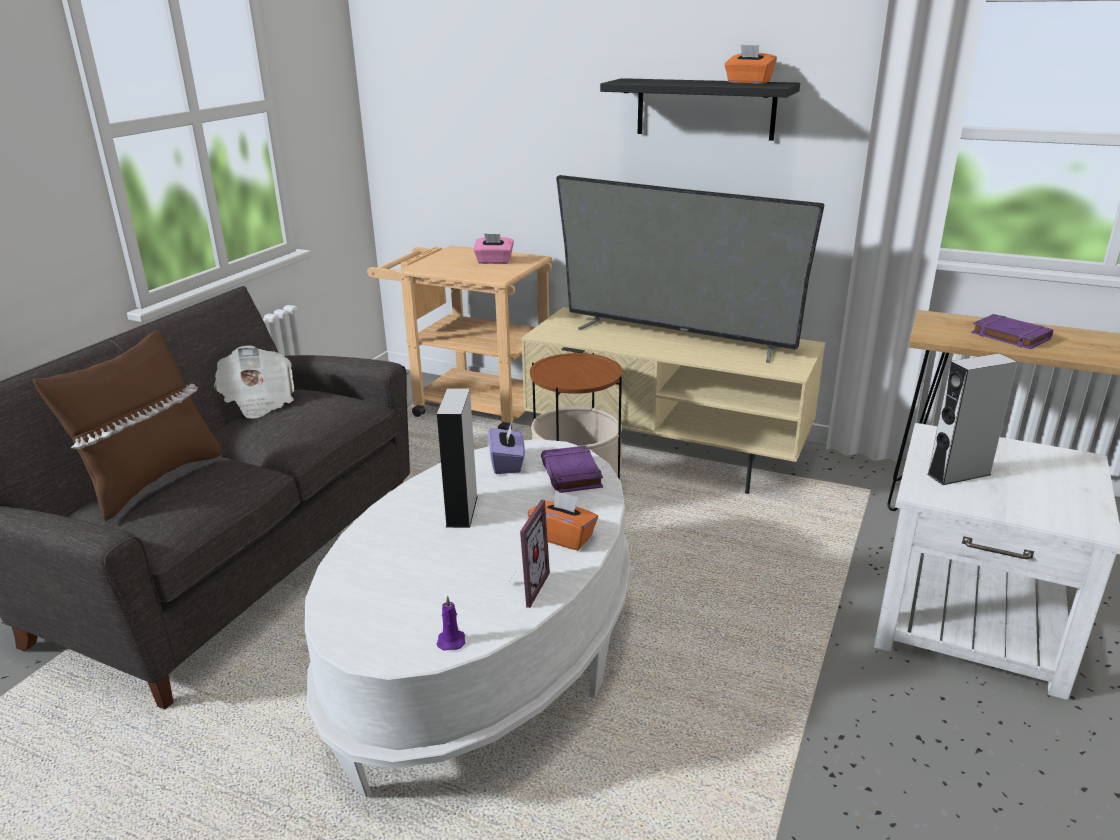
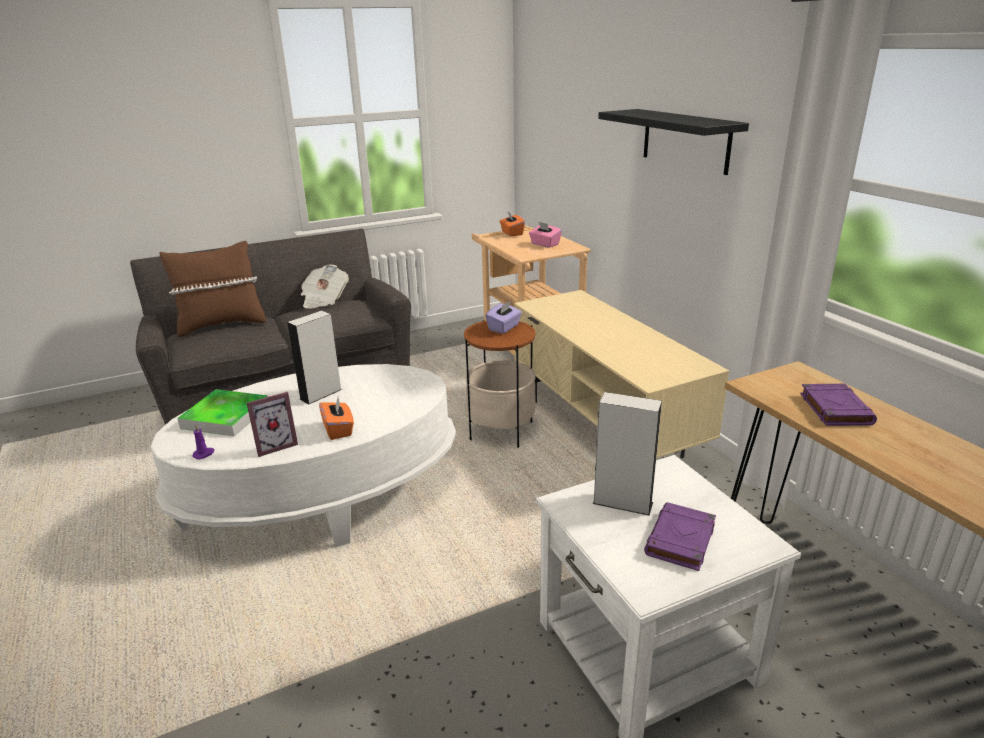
camera: 40 degrees right, 0 degrees up
purple tissue box [488,424,525,474] -> purple tissue box moved to [485,301,522,334]
purple book [541,446,603,493] -> purple book moved to [644,502,716,571]
television [556,175,825,363] -> none
orange tissue box [724,45,777,84] -> orange tissue box moved to [500,211,525,236]
none -> tray [177,389,268,437]

